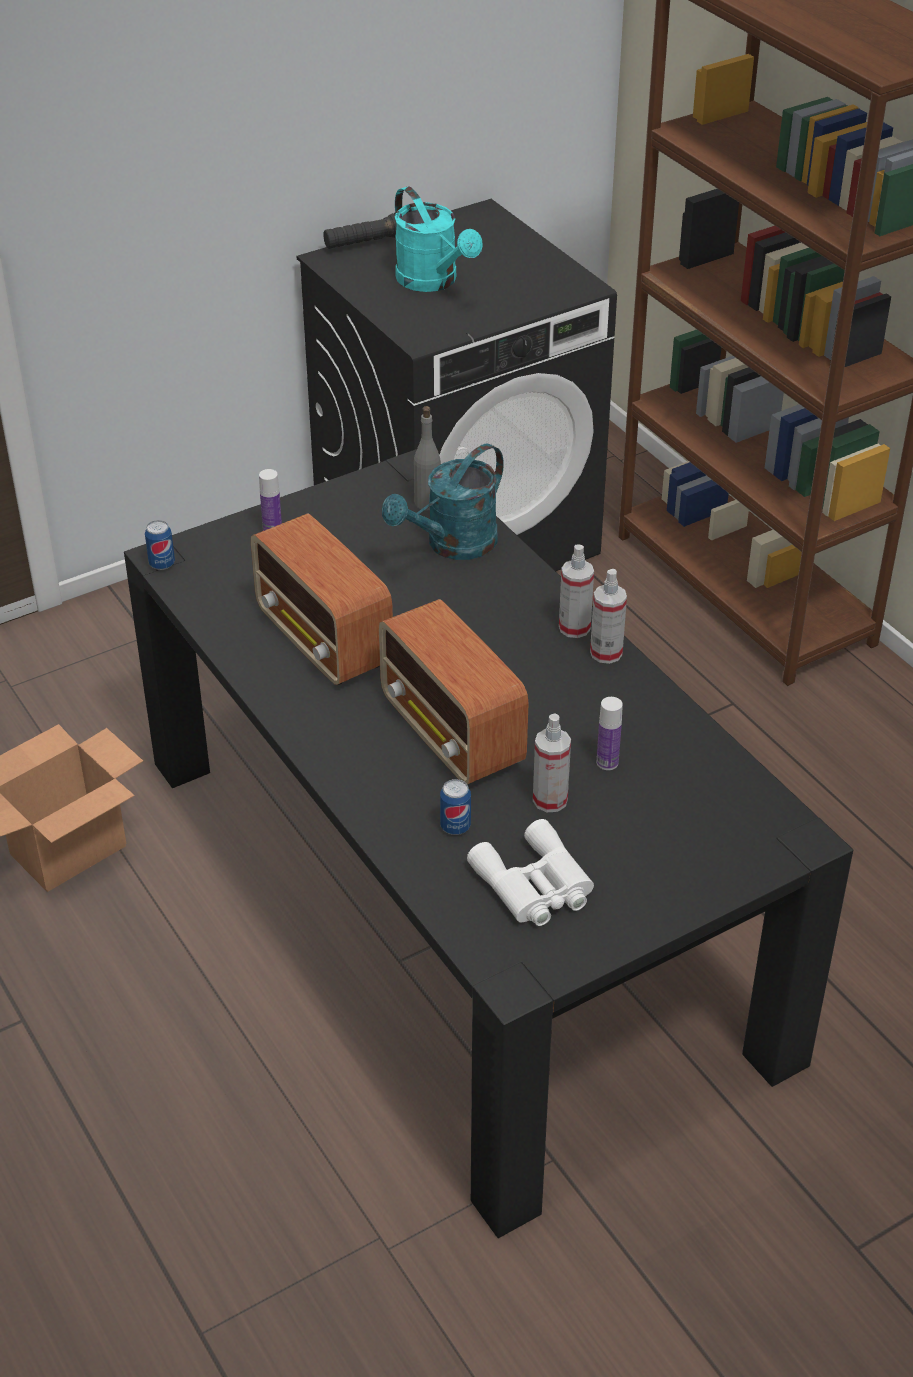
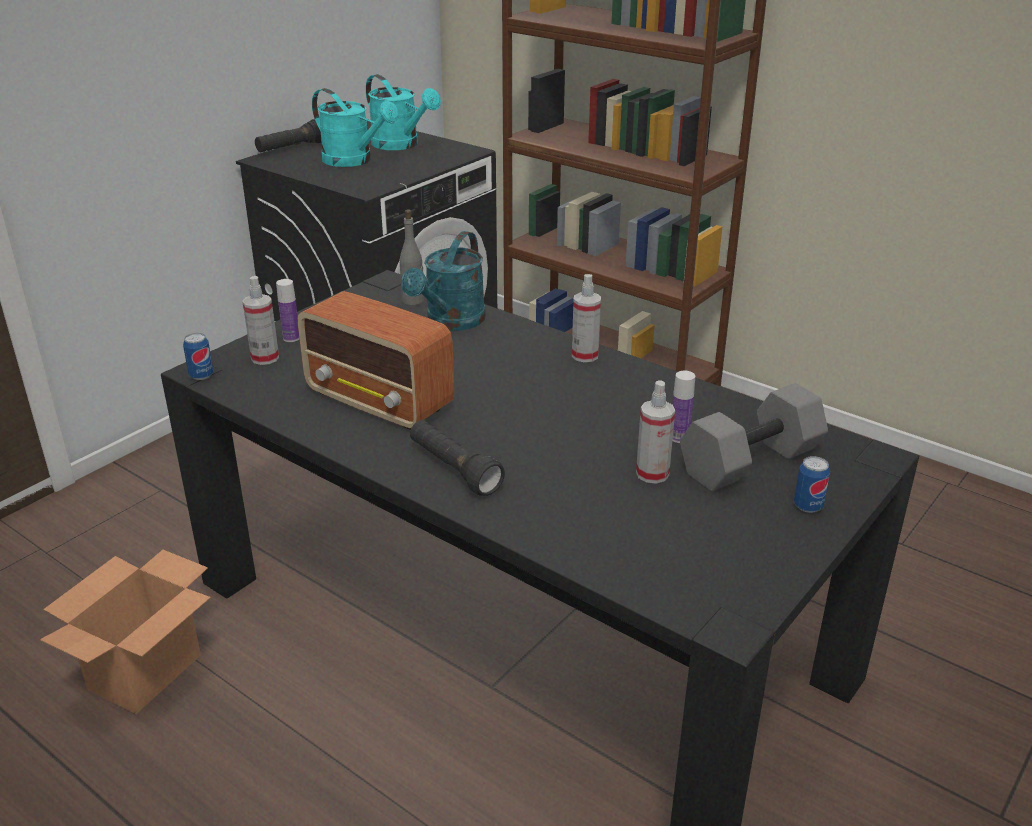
camera: 20 degrees left, 10 degrees down
radio [379,599,529,784] -> none
can [440,779,471,835] -> can moved to [794,456,830,513]
white binoculars [467,819,594,926] -> none
spray bottle [590,569,627,664] -> spray bottle moved to [242,276,279,365]
none -> turquoise watering can [366,74,441,150]
none -> black flashlight [410,420,505,496]
none -> grey dumbbell [680,383,828,491]

